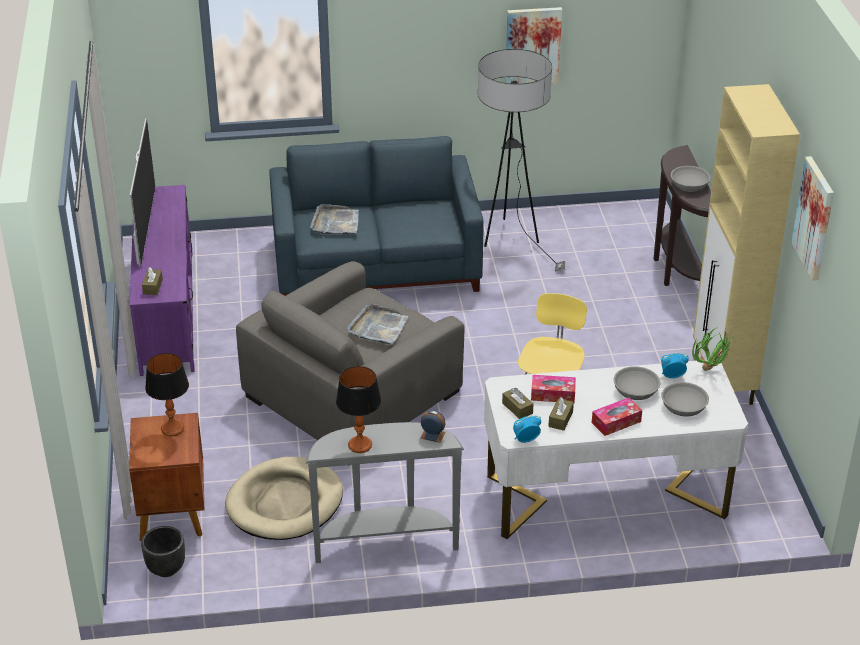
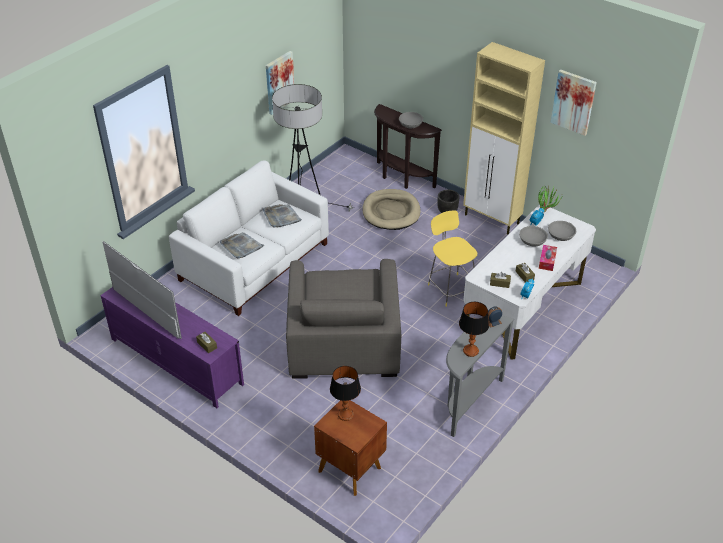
camera: 45 degrees left, 5 degrees up
black planter [141,526,185,577] -> black planter moved to [438,190,459,213]
beige dog bed [225,457,343,540] -> beige dog bed moved to [363,189,421,230]
blue sofa [269,136,484,296] -> white sofa [169,160,329,316]
grey tray [347,303,408,344] -> grey tray moved to [263,204,302,227]
tissue box [531,375,576,402] -> none

